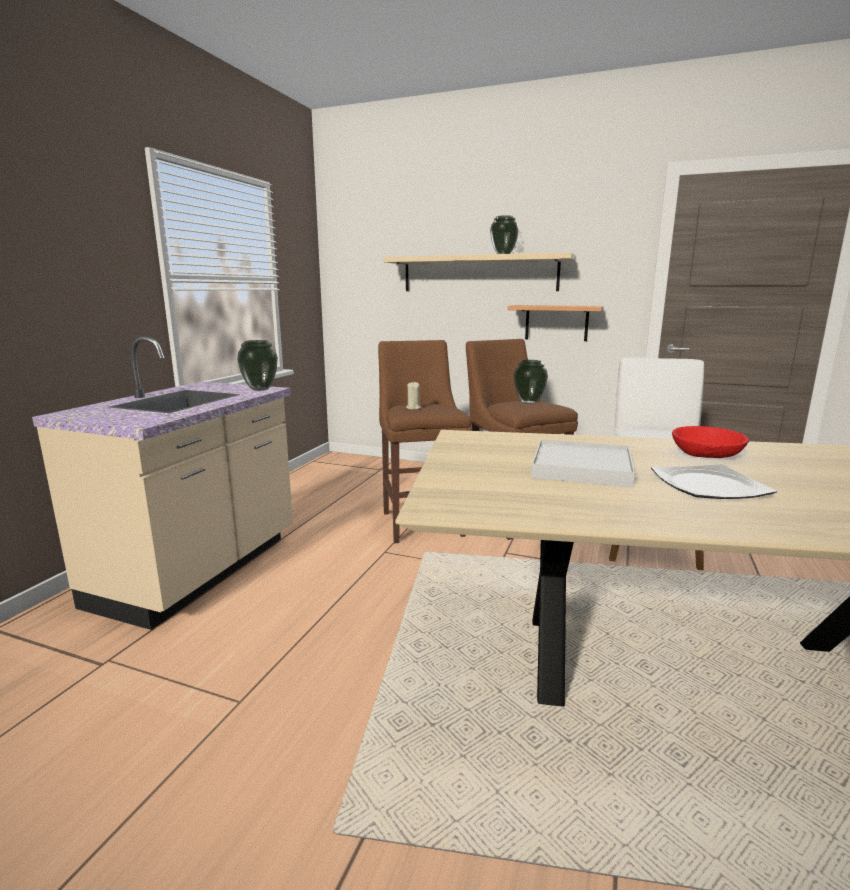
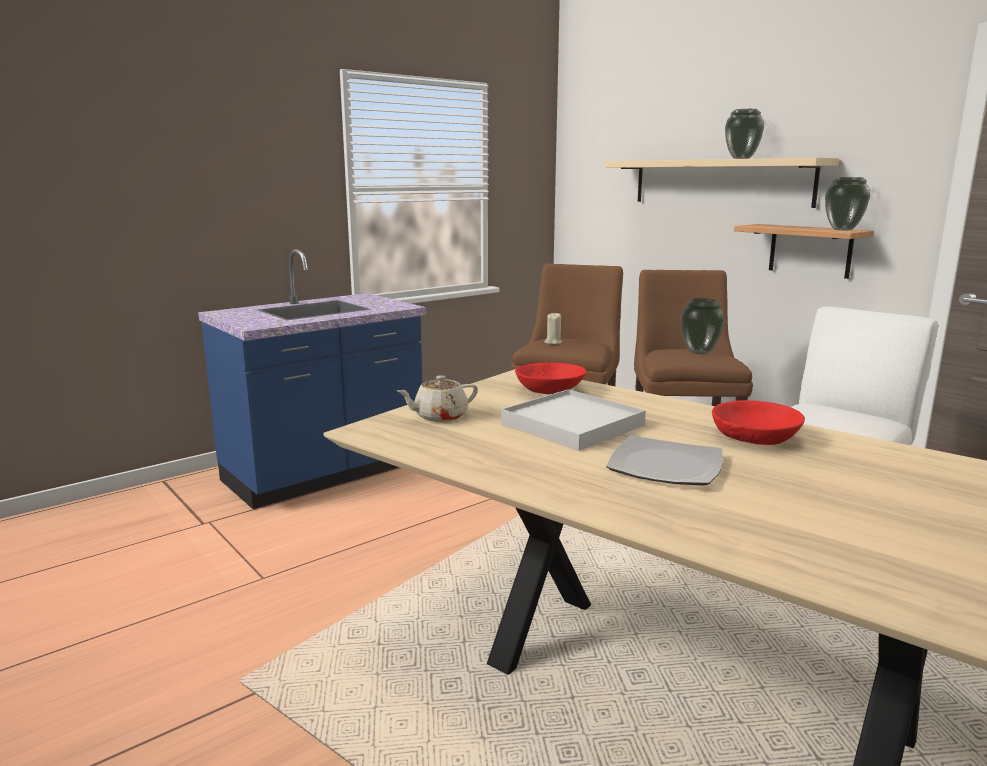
camera: 30 degrees right, 0 degrees up
beige counter [32,337,293,630] -> blue counter [198,249,426,509]
vase [237,340,278,391] -> vase moved to [825,177,870,230]
none -> beige teapot [397,375,478,422]
none -> red bowl [515,362,587,394]

